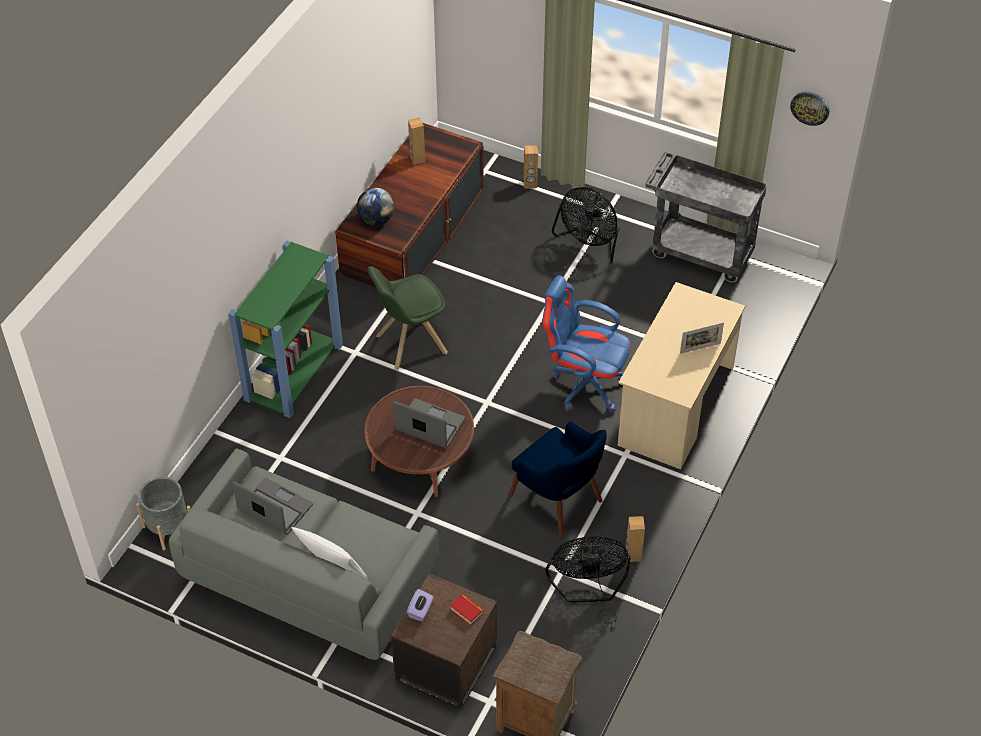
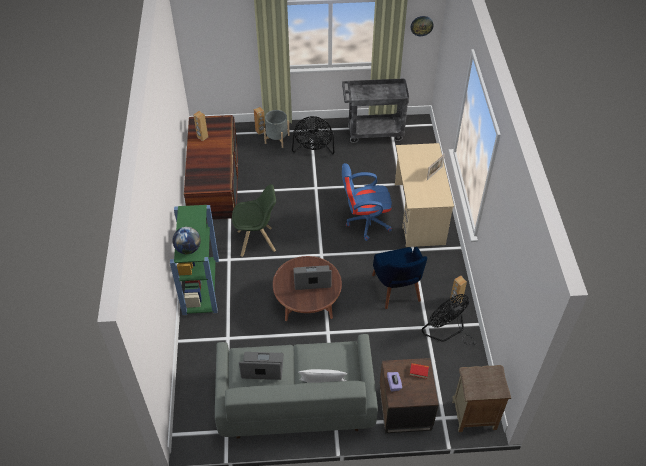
camera: 30 degrees left, 0 degrees up
grey planter [136,477,191,550] -> grey planter moved to [264,110,290,148]
globe [357,188,395,226] -> globe moved to [173,227,201,254]
green chair [367,266,448,370] -> green chair turned 135 degrees counterclockwise [232,184,276,257]
blue armchair [509,421,607,536] -> blue armchair turned 60 degrees clockwise [372,247,427,309]

